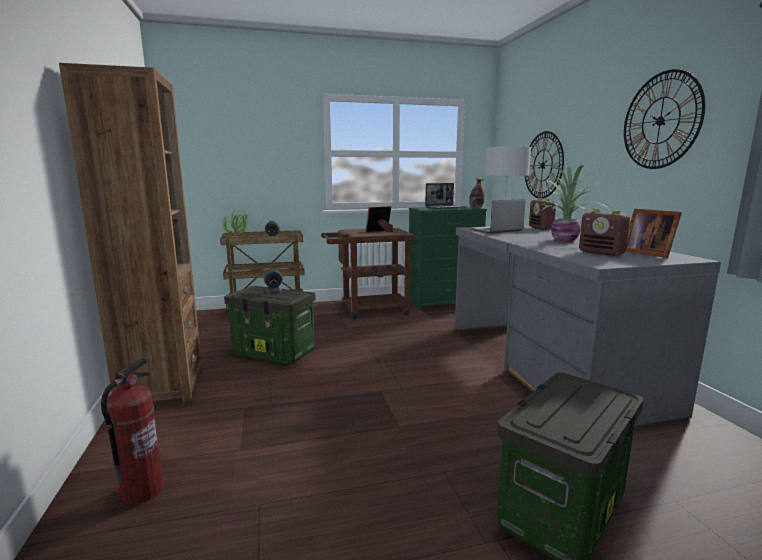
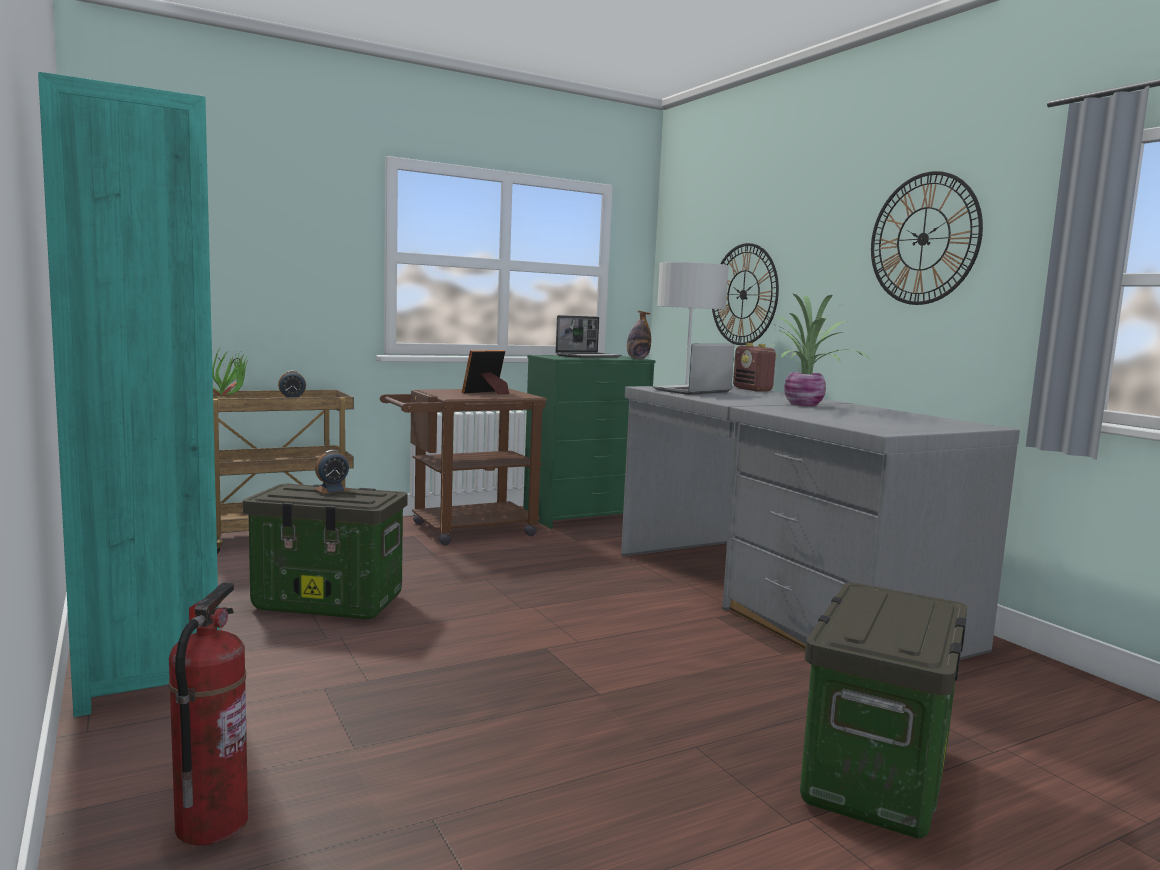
camera: 15 degrees left, 5 degrees down
brown bookcase [59,63,203,406] -> turquoise bookcase [38,72,219,717]
radio [579,209,630,256] -> none
picture frame [626,209,682,258] -> none

